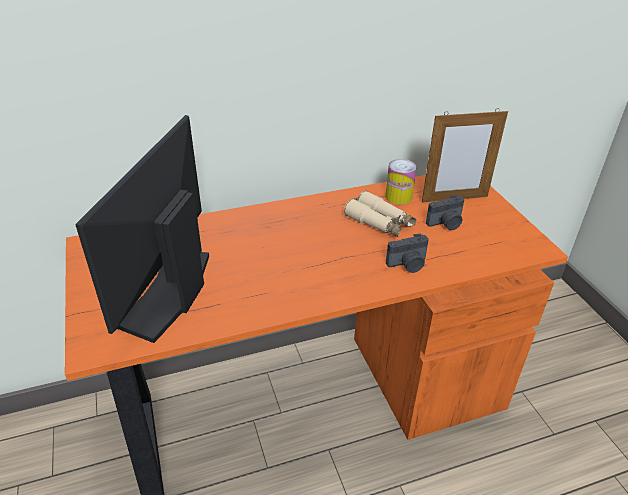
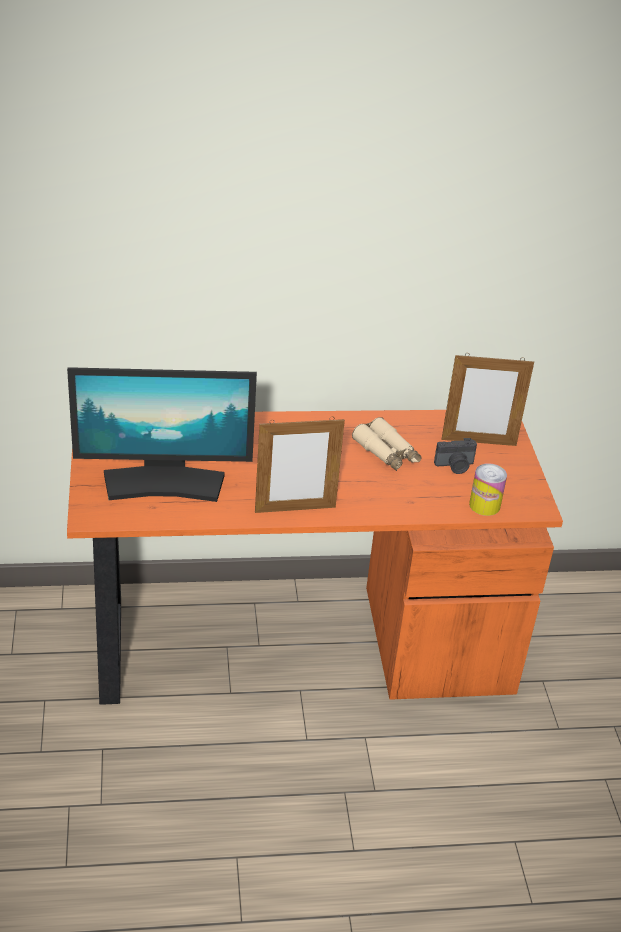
camera: 10 degrees right, 0 degrees up
monitor [75,115,209,343] -> monitor turned 120 degrees counterclockwise [67,367,257,502]
can [385,159,416,204] -> can moved to [469,463,507,516]
camera [386,233,429,273] -> none
none -> picture frame [255,417,345,513]

